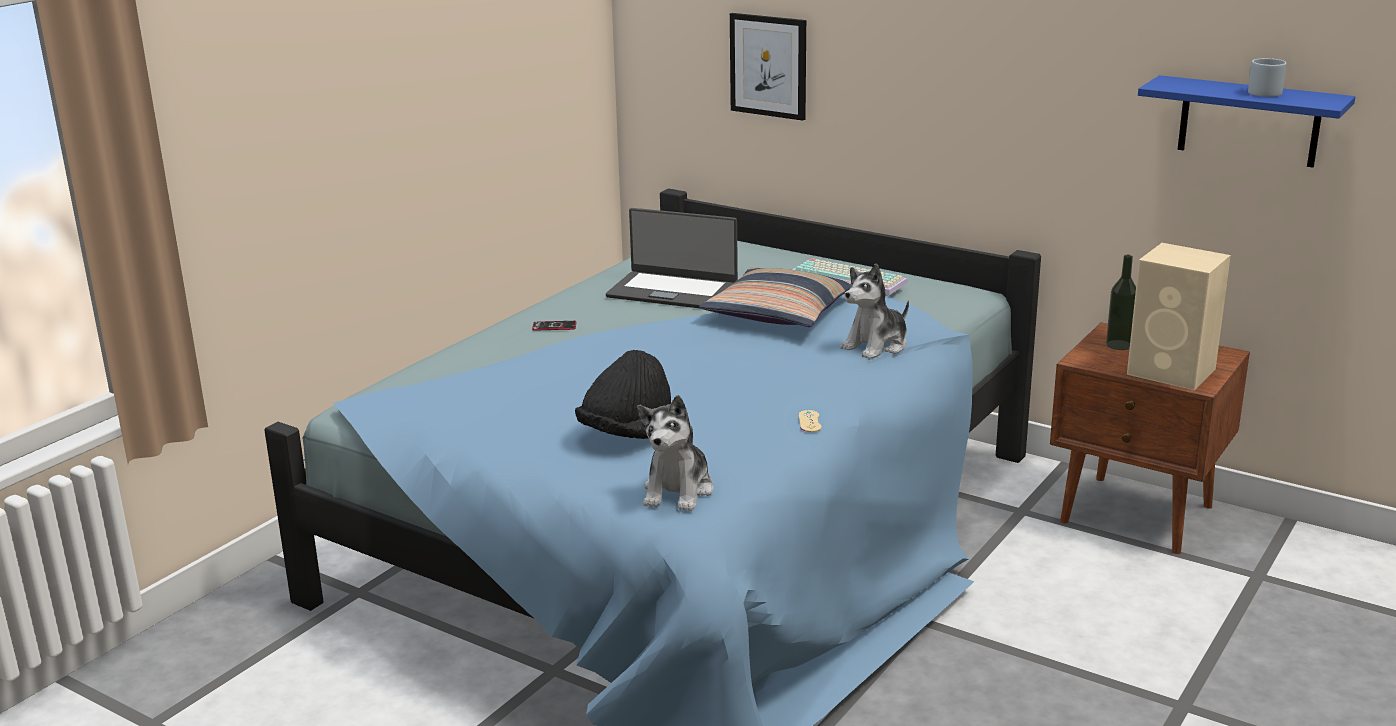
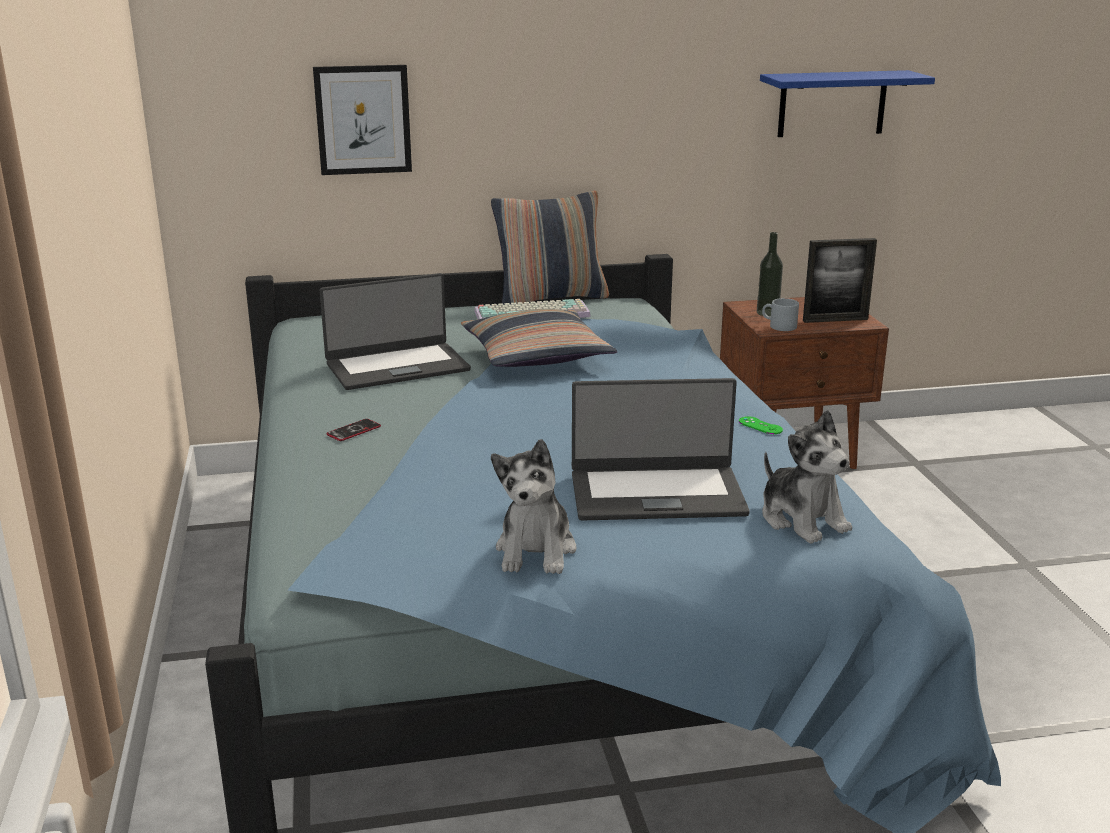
camera: 45 degrees left, 0 degrees up
black hat [575,350,671,439] -> laptop [572,378,750,521]
beige game controller [799,410,822,432] -> green game controller [739,416,783,434]
plush toy [840,264,909,360] -> plush toy moved to [491,439,577,574]
beige speaker [1127,243,1231,391] -> picture frame [803,238,877,323]
grey mug [1248,58,1286,97] -> grey mug moved to [762,298,799,331]
none -> pillow [491,191,609,305]

